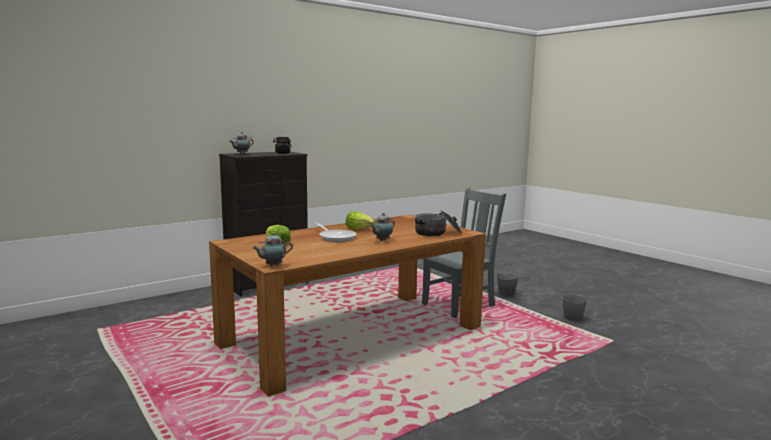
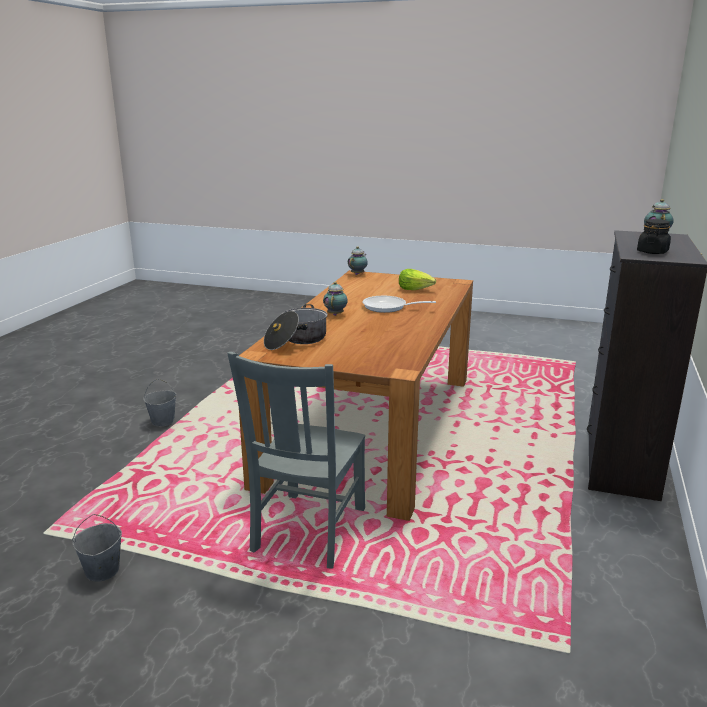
camera: 145 degrees right, 10 degrees up
lettuce [346,211,375,230] -> none
grey bucket [497,263,519,297] -> grey bucket moved to [143,379,176,427]

